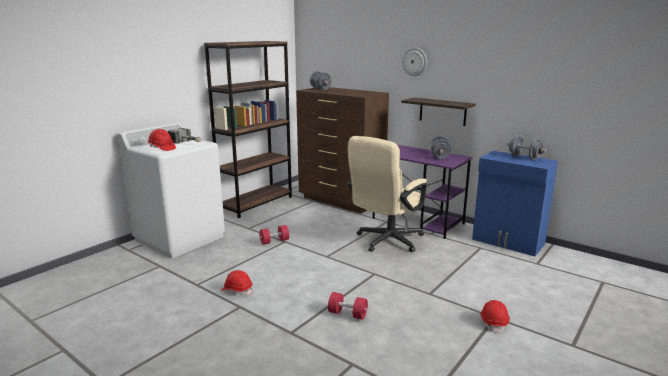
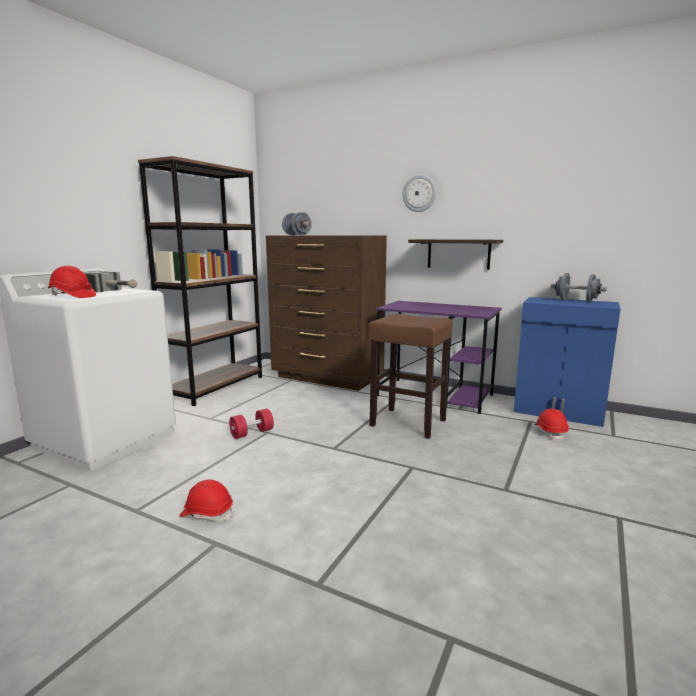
camera: 10 degrees left, 5 degrees down
red dumbbell [328,292,368,320] -> none
beige office chair [348,136,427,252] -> brown stool [368,314,453,439]
grey dumbbell [430,136,452,159] -> none
red hard hat [480,300,510,334] -> red hard hat moved to [535,409,569,441]

